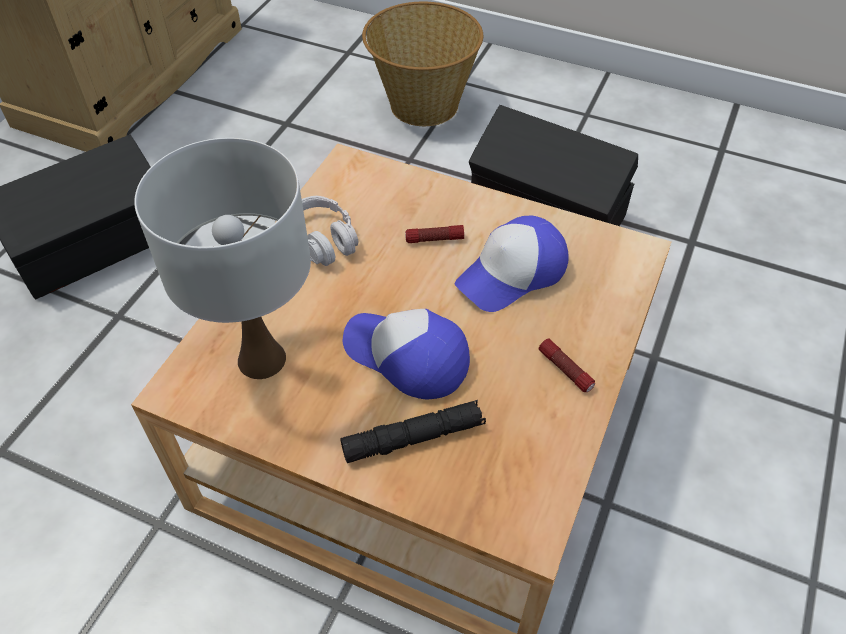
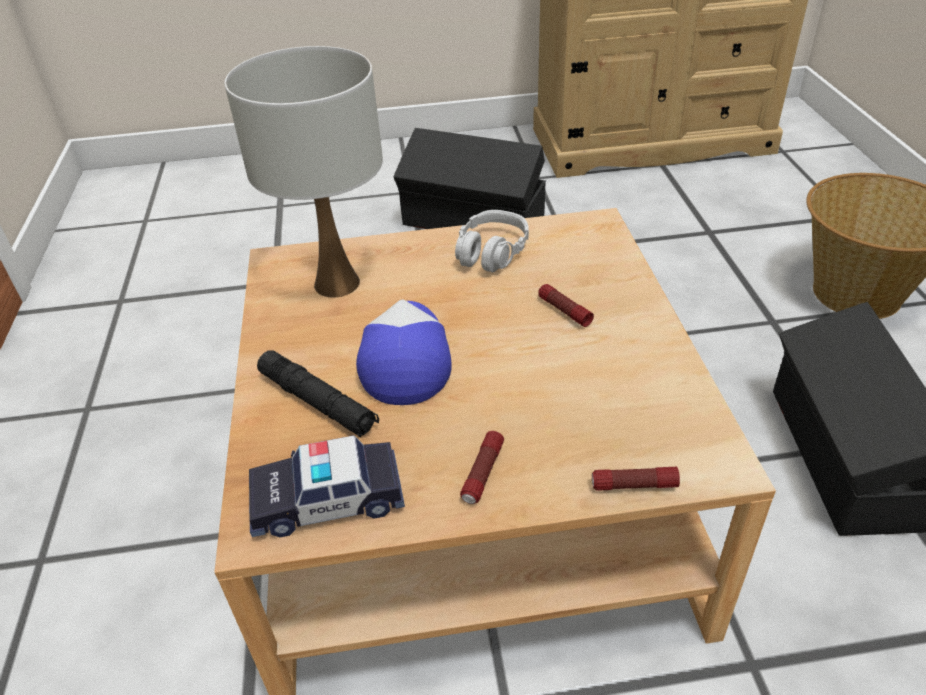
camera: 60 degrees right, 10 degrees down
cap [454,216,569,312] -> none
none -> toy car [249,435,405,537]
none -> flashlight [592,467,680,491]

